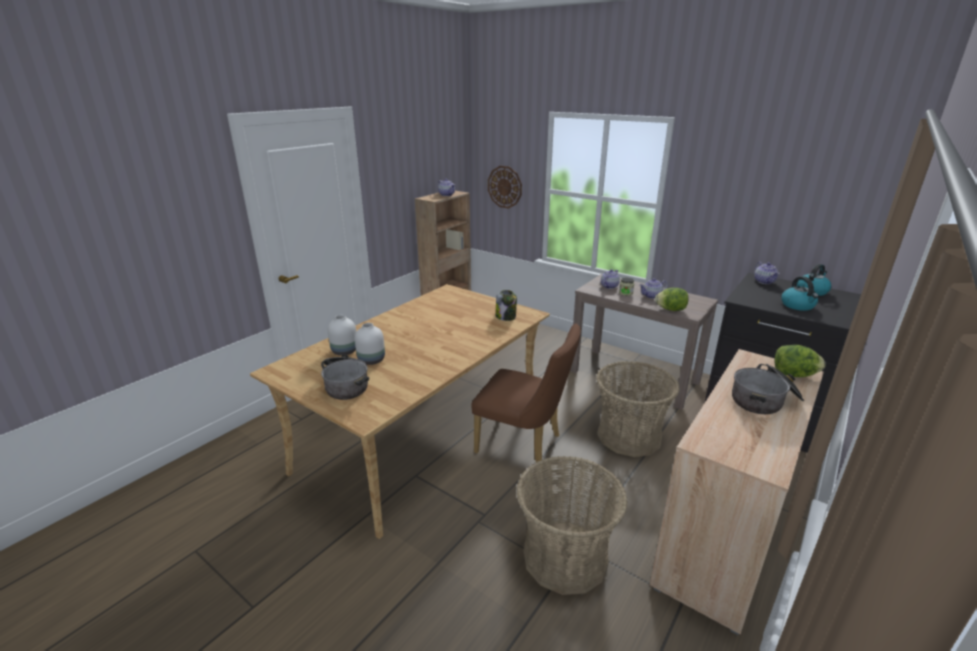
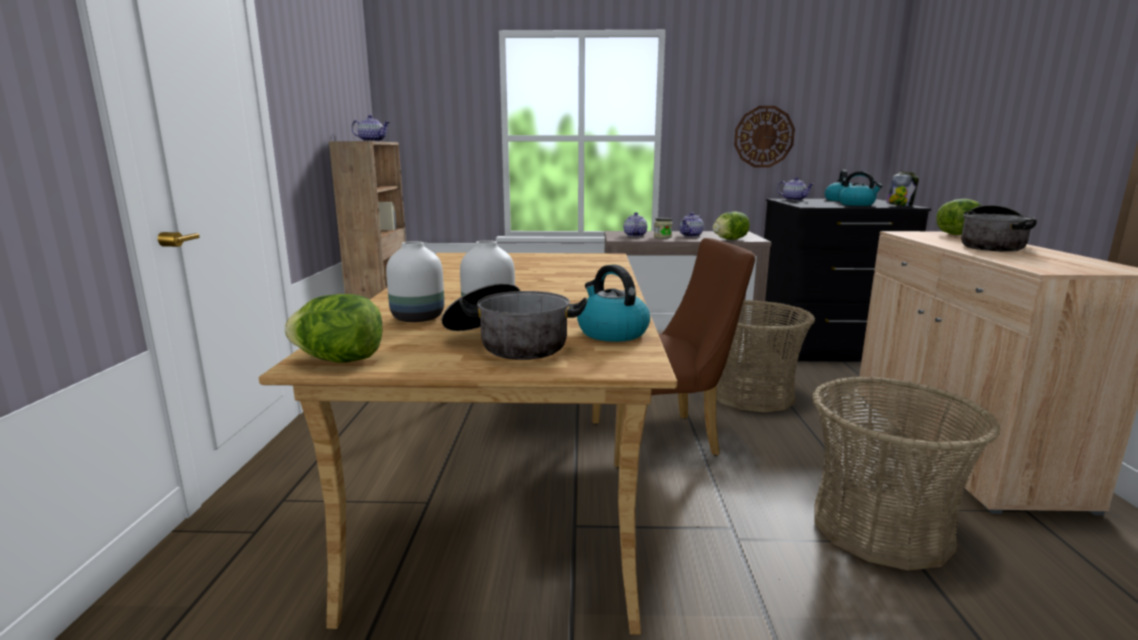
camera: 35 degrees left, 10 degrees down
wall clock [488,166,522,209] -> wall clock moved to [734,106,795,167]
jar [495,290,517,321] -> jar moved to [886,172,919,206]
none -> lettuce [284,294,382,363]
none -> kettle [577,264,650,342]

